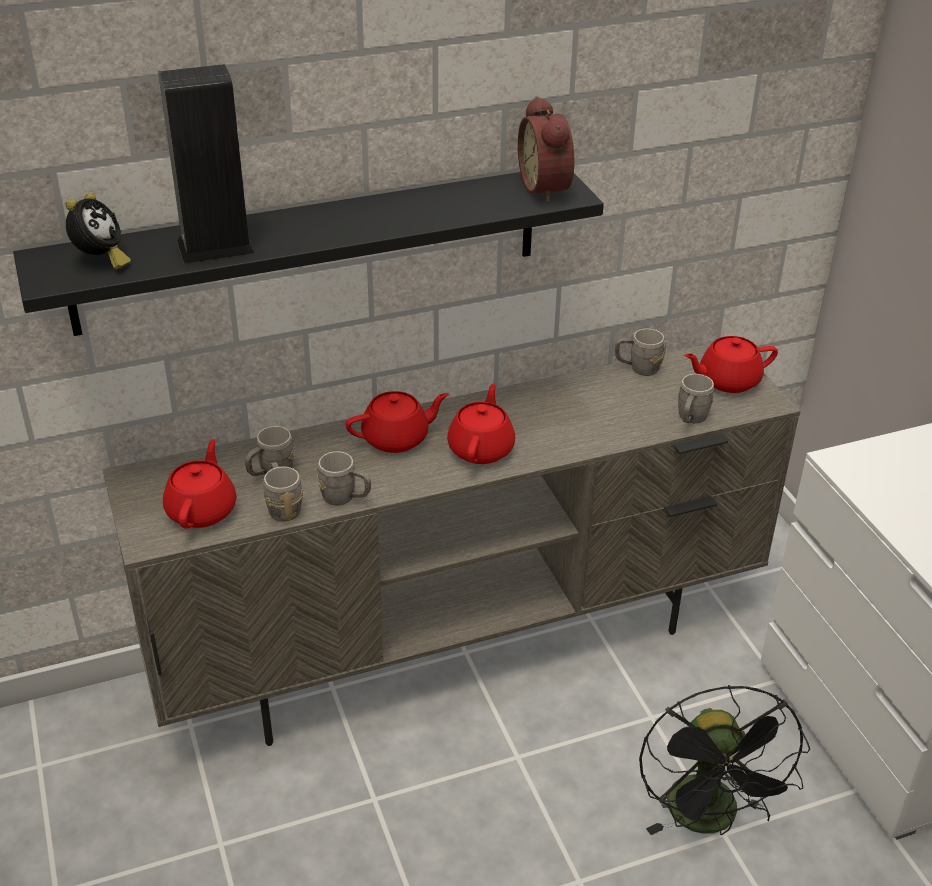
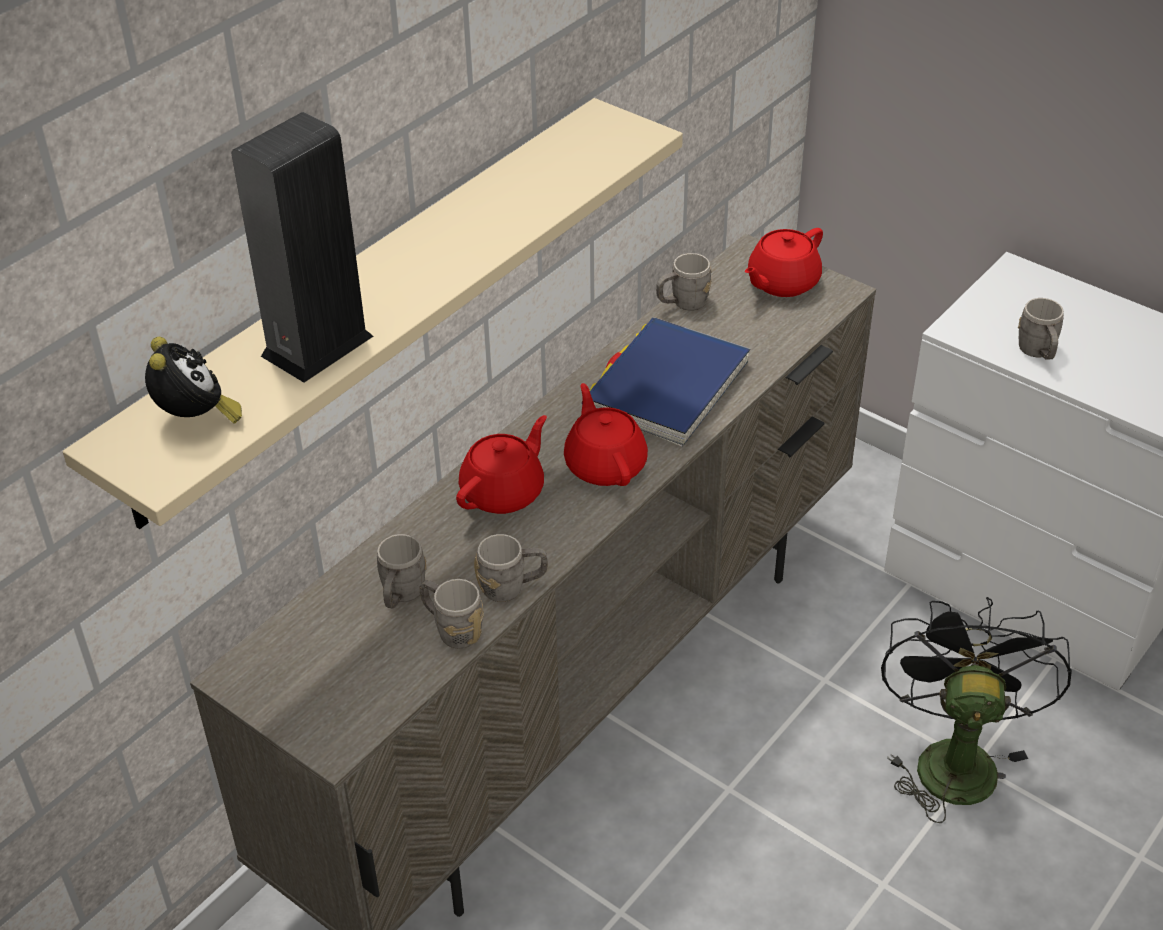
camera: 30 degrees left, 5 degrees up
black shelf [13,172,604,336] -> beige shelf [63,98,683,529]
red teapot [163,439,236,529] -> none
alarm clock [518,96,574,202] -> none
black fan [639,685,810,835] -> black fan turned 135 degrees counterclockwise [881,597,1072,823]
grey mug [678,374,714,423] -> grey mug moved to [1018,298,1064,360]
none -> blue book [582,318,751,447]

